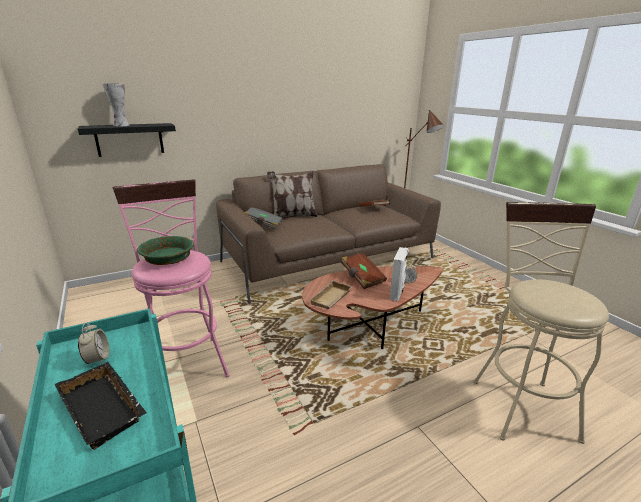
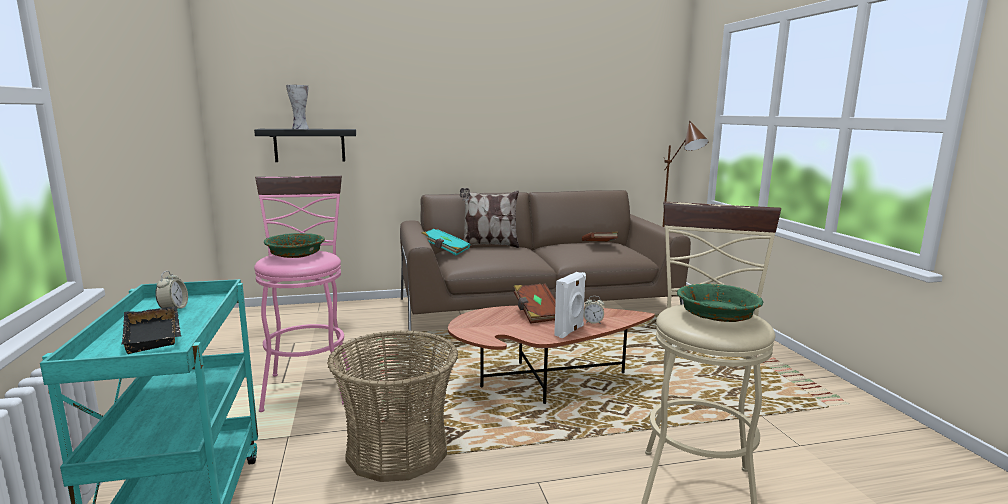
camera: 15 degrees right, 10 degrees down
grey book [244,207,282,230] -> turquoise book [421,228,470,255]
beige tray [309,280,353,309] -> none
none -> basket [327,330,458,482]
none -> green bowl [677,284,763,322]

